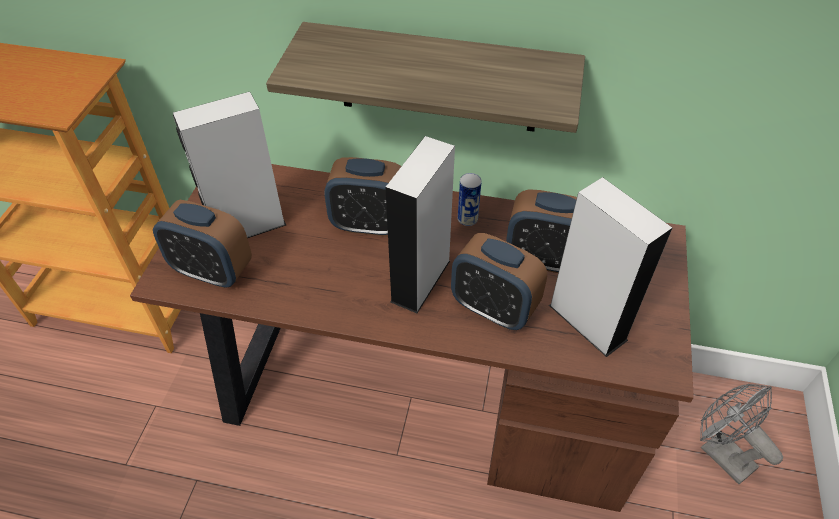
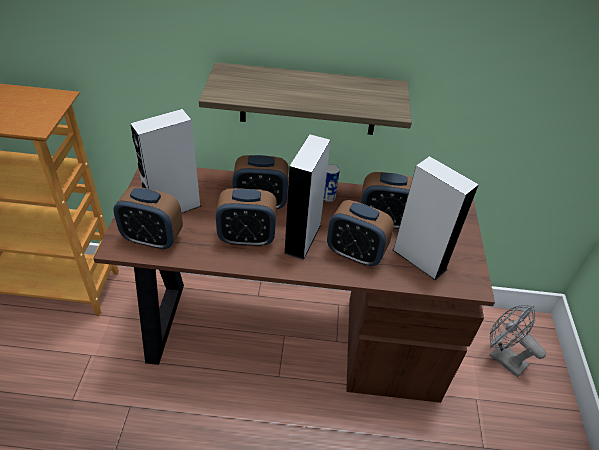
camera: 10 degrees left, 5 degrees down
none -> alarm clock [216,188,277,247]

